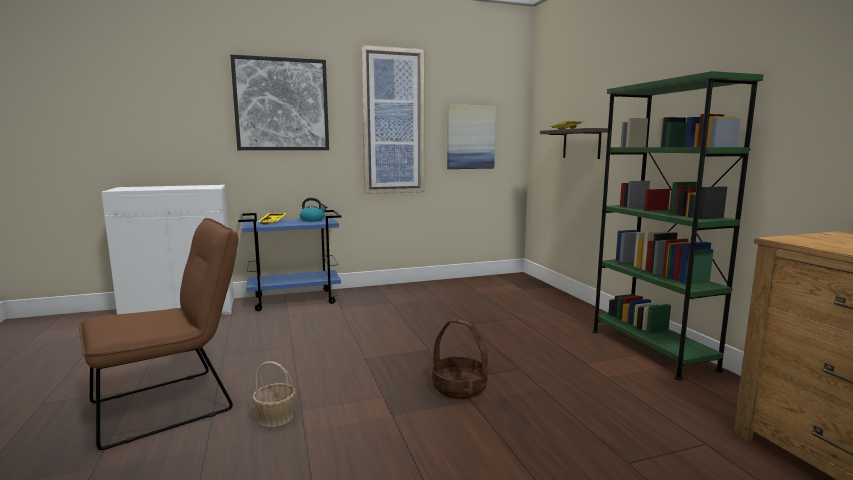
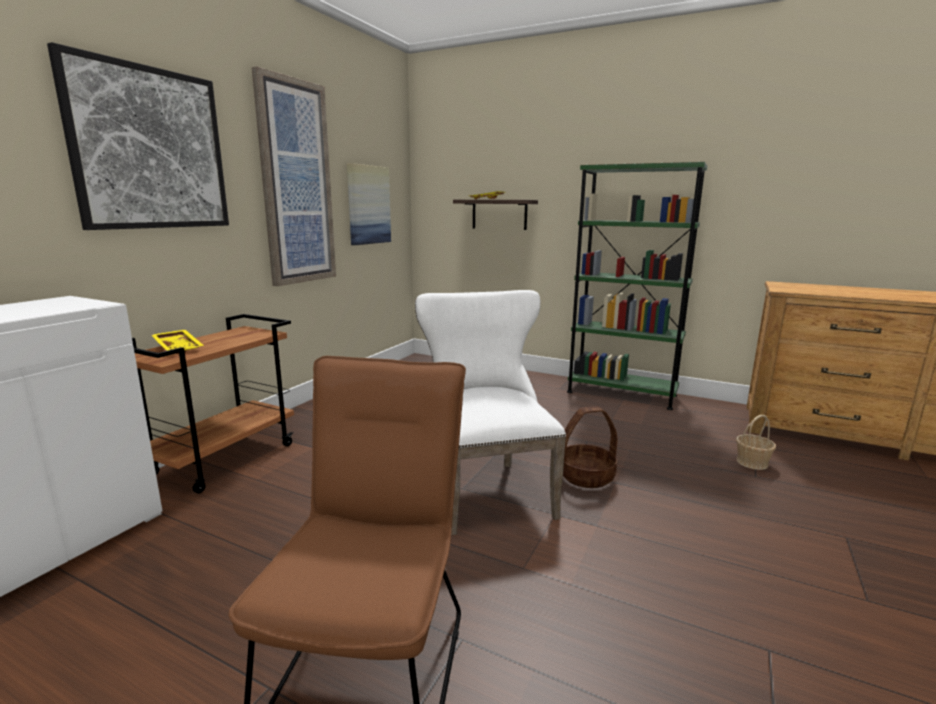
camera: 45 degrees left, 5 degrees up
blue cart [238,210,341,311] -> brown cart [132,314,294,494]
basket [253,361,296,427] -> basket moved to [736,415,776,470]
kettle [300,197,327,222] -> none
none -> white chair [415,290,566,535]

